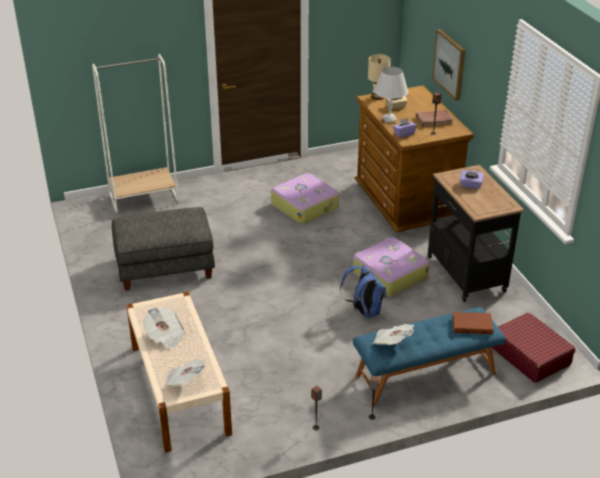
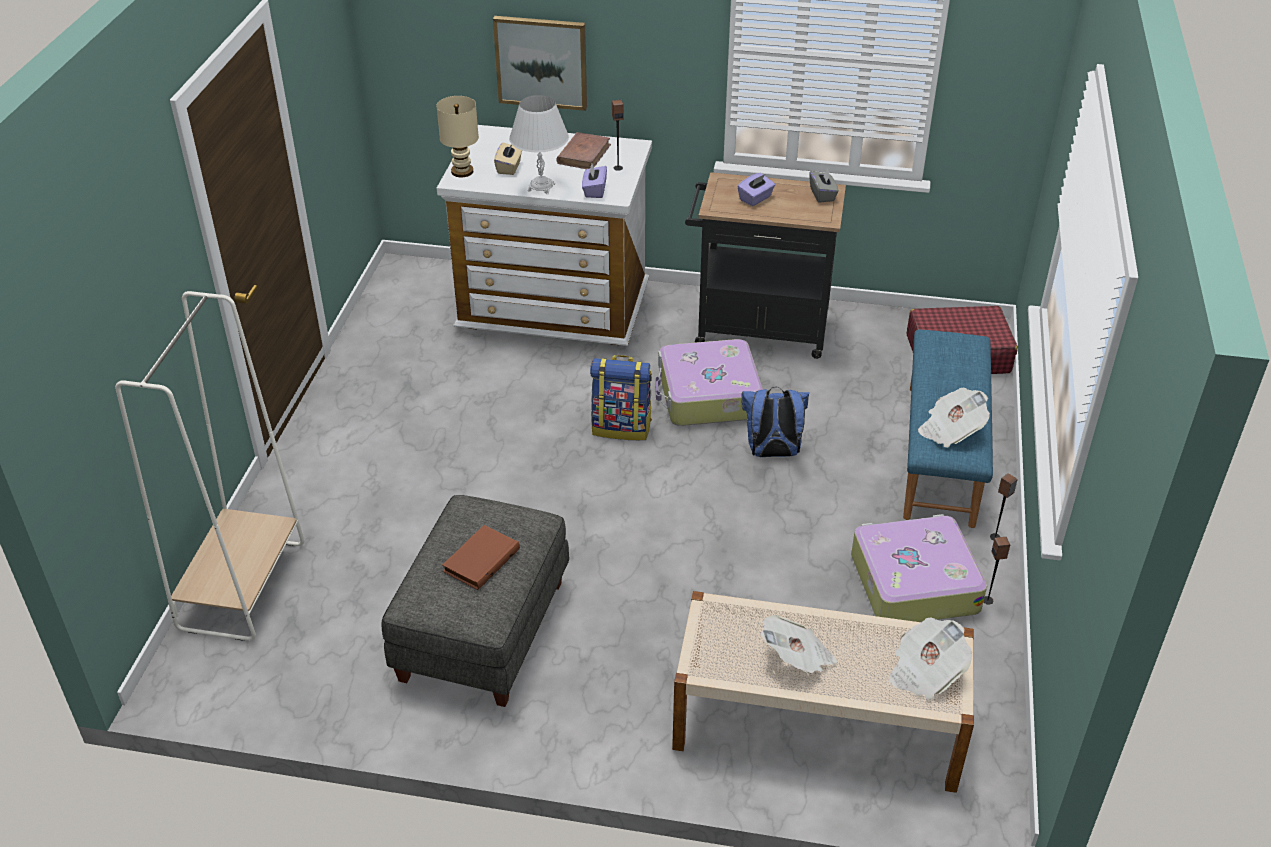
camera: 60 degrees left, 5 degrees up
suitcase [271,173,339,224] -> suitcase moved to [851,514,987,622]
brown dresser [354,85,474,232] -> white dresser [437,125,652,346]
brown book [452,312,494,334] -> brown book moved to [442,525,520,590]
none -> backpack [590,355,652,440]
none -> grey tissue box [809,169,839,203]

